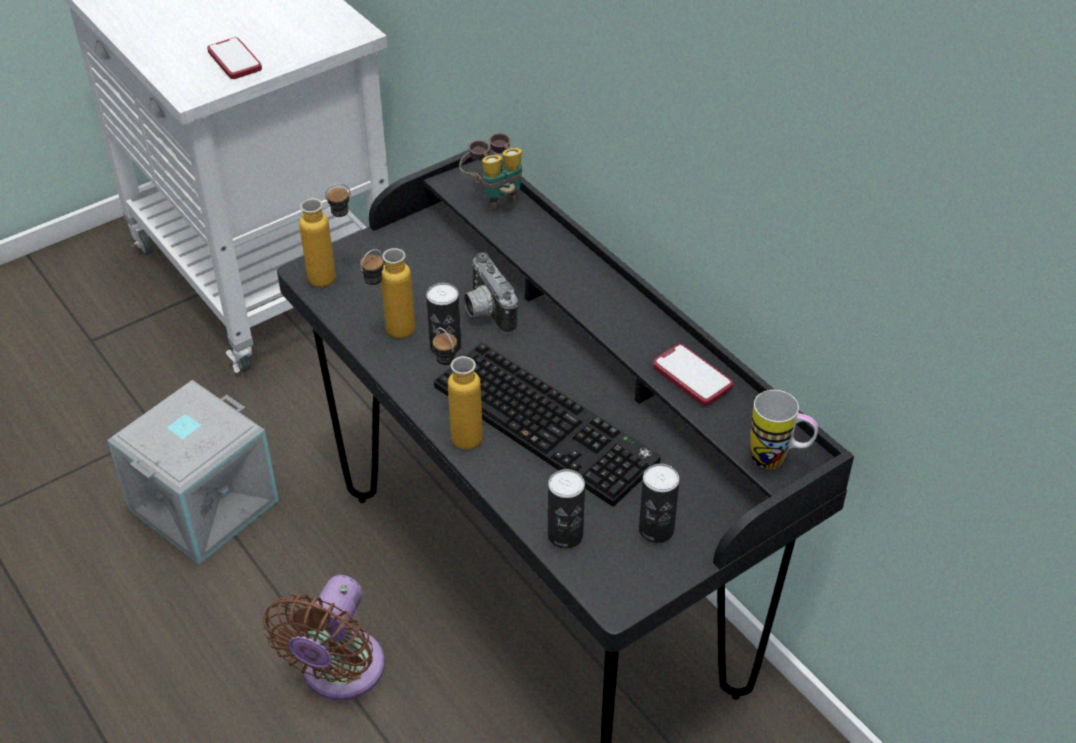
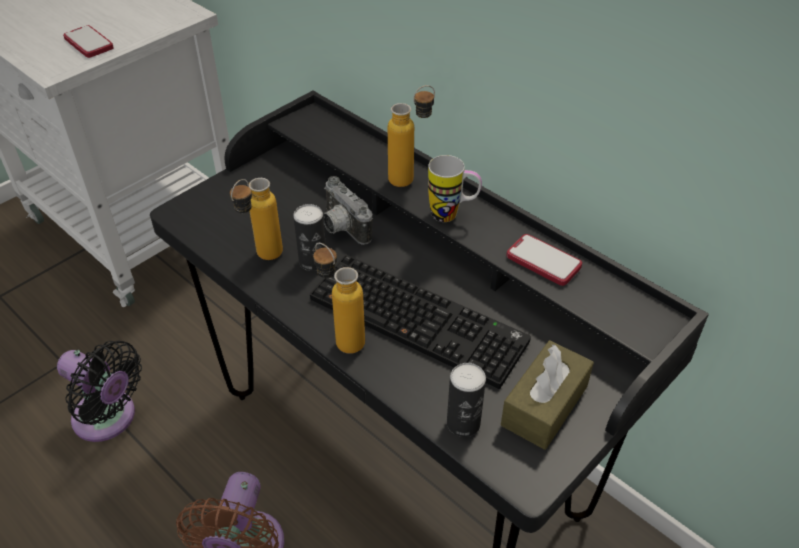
camera: 10 degrees left, 0 degrees up
grey storage box [107,380,279,564] -> black fan [57,340,142,442]
bottle [299,183,351,287] -> bottle moved to [388,85,435,187]
binoculars [459,133,522,211] -> none
can [639,464,680,543] -> brown tissue box [501,340,594,450]
mug [750,390,818,469] -> mug moved to [428,155,482,222]

